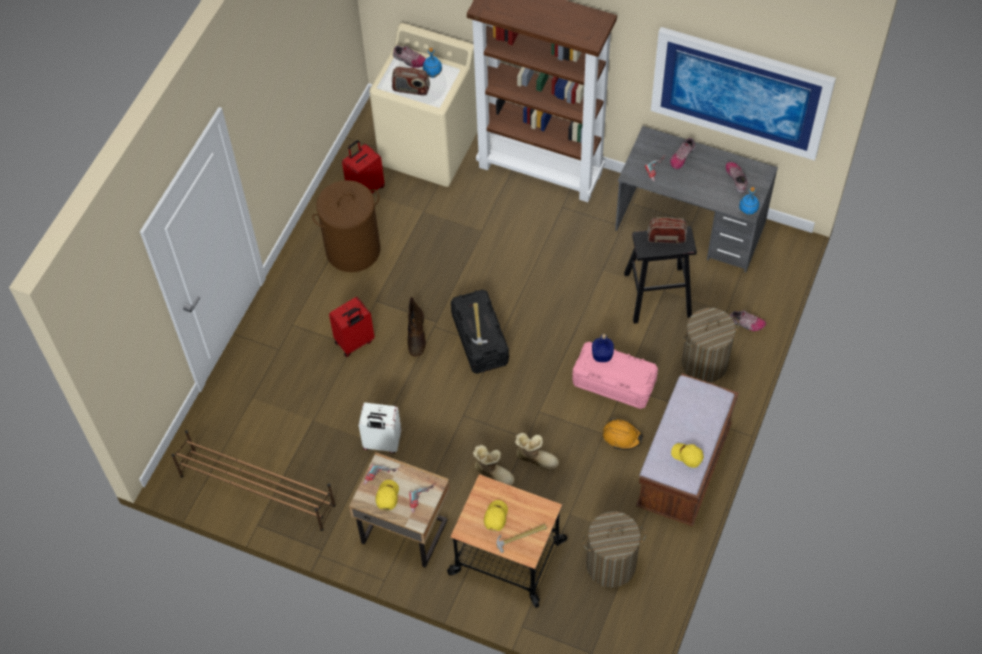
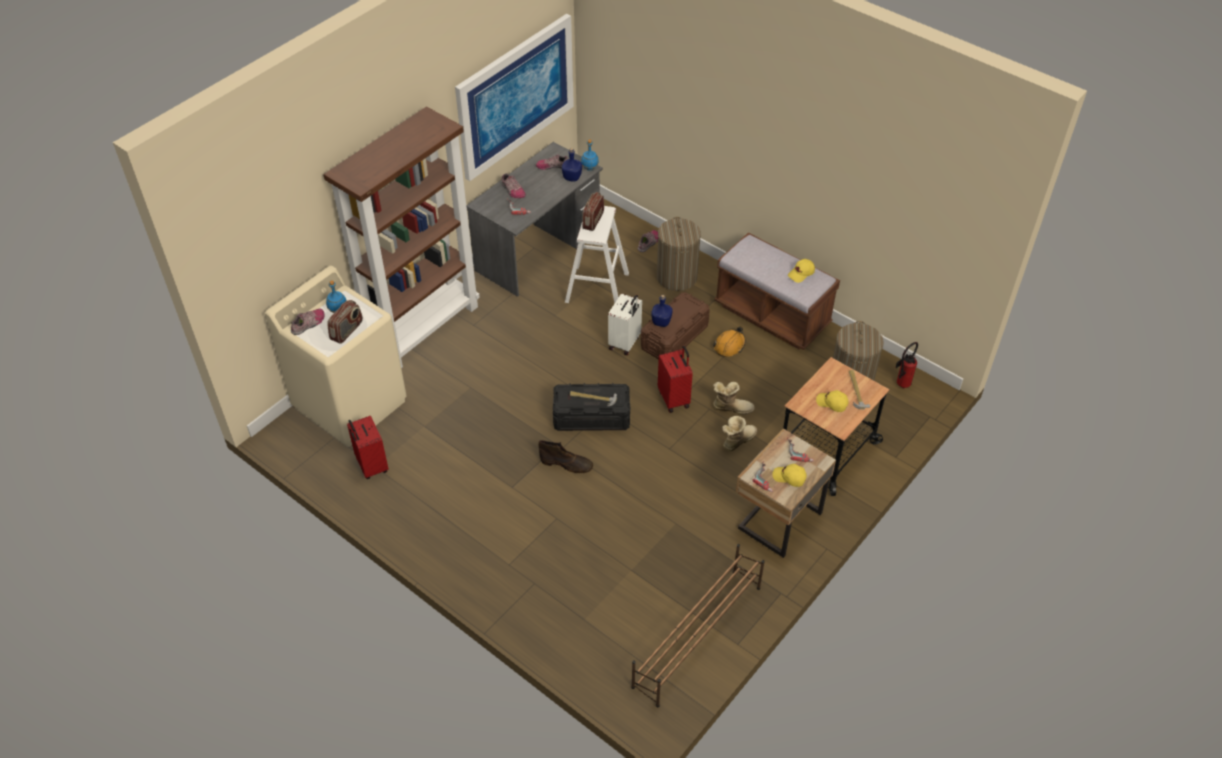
camera: 75 degrees left, 10 degrees down
brown laundry basket [312,180,380,272] -> none
red suitcase [329,297,375,357] -> red suitcase moved to [658,346,693,413]
white suitcase [359,403,401,453] -> white suitcase moved to [608,293,642,355]
boot [515,433,559,470] -> boot turned 60 degrees clockwise [713,382,755,415]
pink storage box [572,341,658,409] -> brown storage box [641,292,710,359]
black stool [624,226,697,324] -> white stool [565,206,629,303]
none -> blue bottle [562,148,582,181]
none -> fire extinguisher [896,342,918,389]

